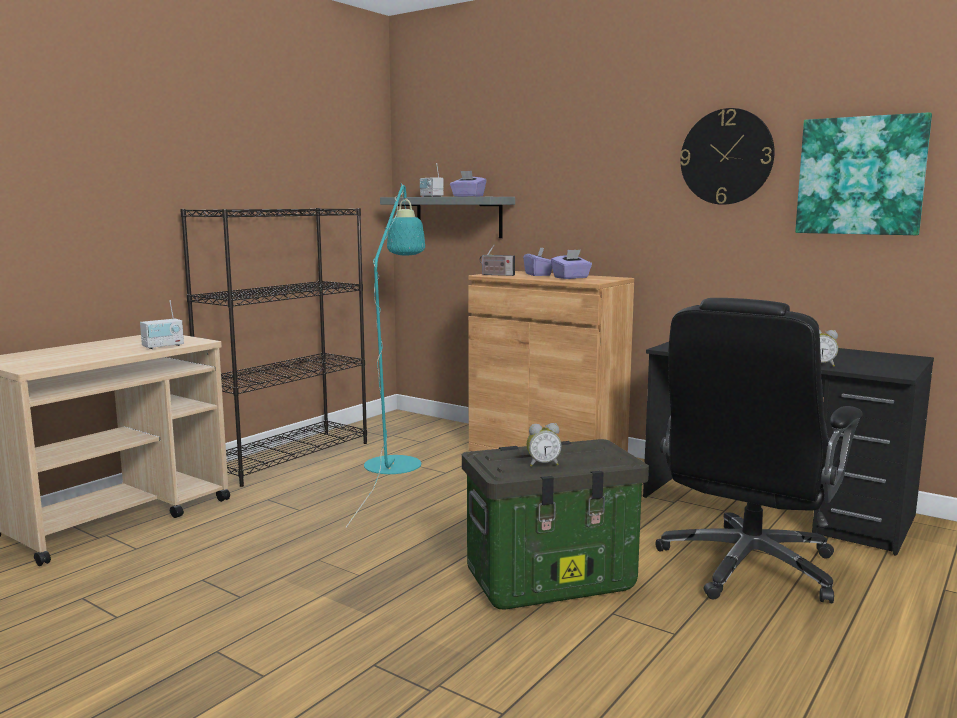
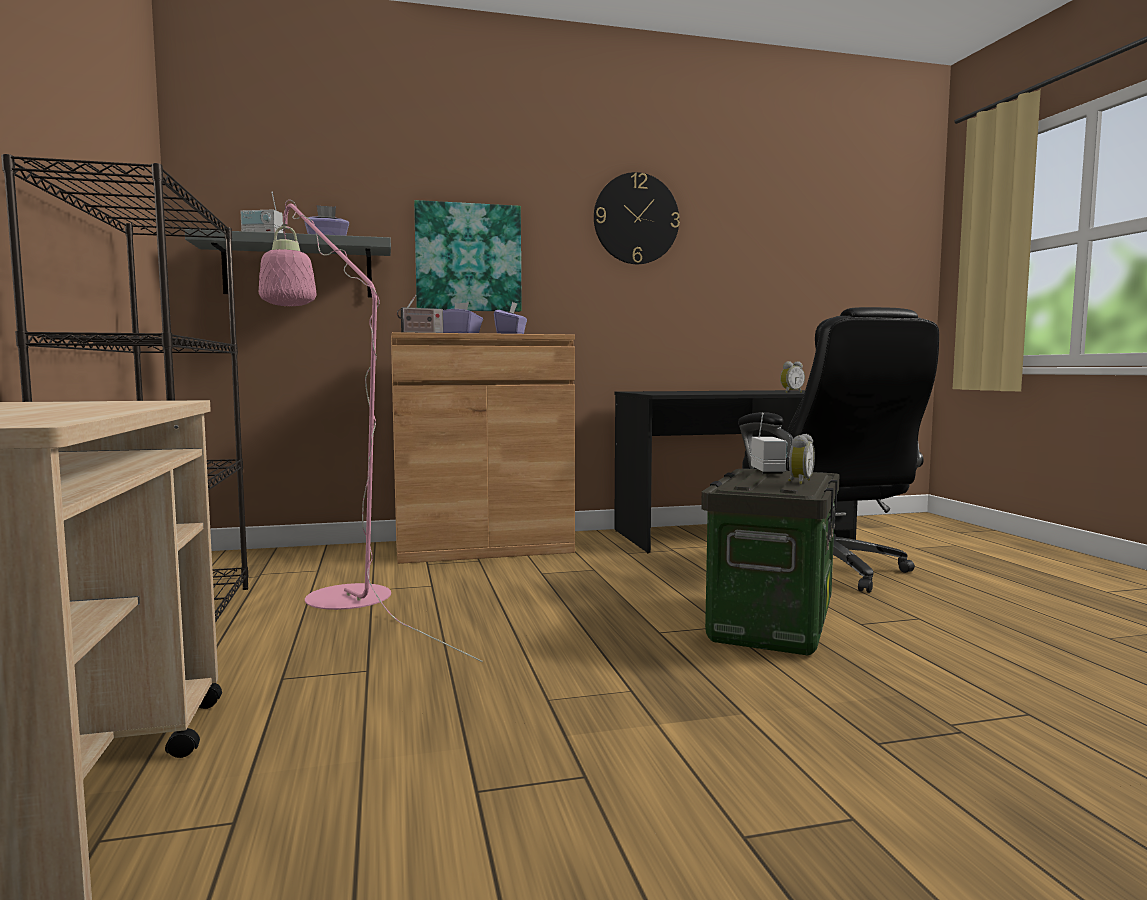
camera: 50 degrees left, 5 degrees down
radio [140,300,184,349] -> radio moved to [751,413,787,474]
turquoise floor lamp [346,183,425,528] -> pink floor lamp [259,200,483,662]
picture [795,112,932,235] -> picture moved to [414,200,522,312]

